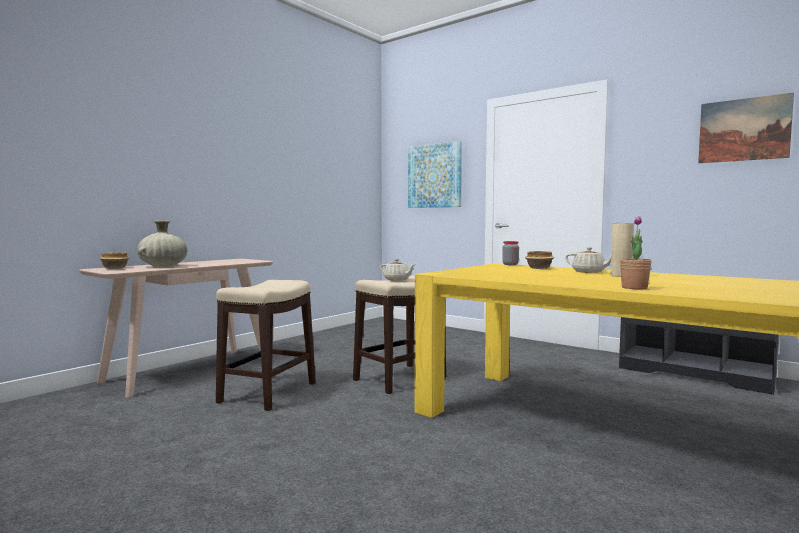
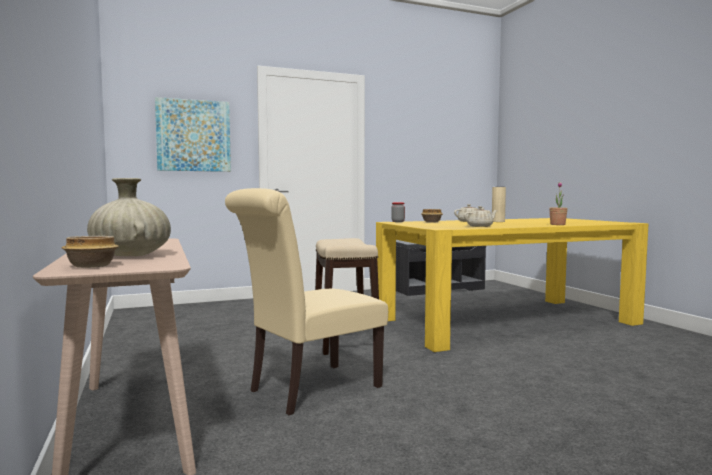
camera: 60 degrees left, 0 degrees up
stool [216,280,316,411] -> beige chair [225,188,388,415]
beige teapot [380,259,416,281] -> beige teapot moved to [464,206,498,227]
picture [698,93,794,163] -> none

